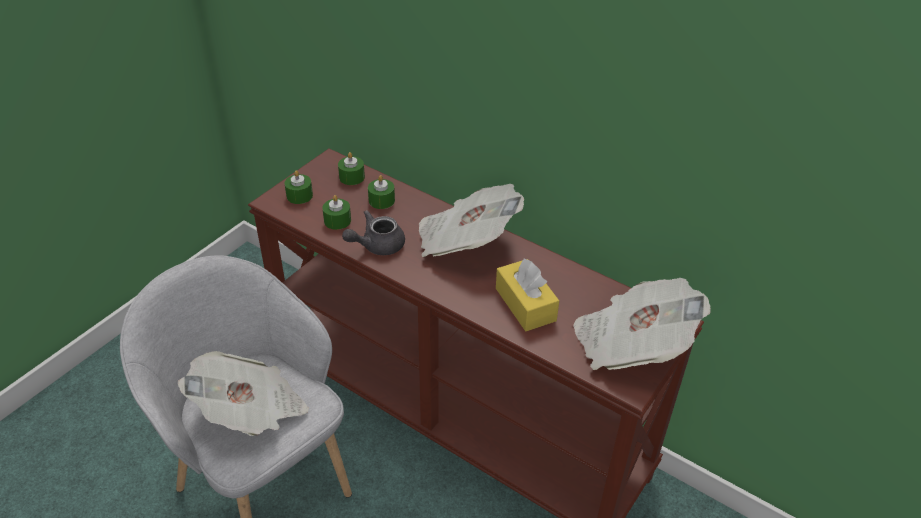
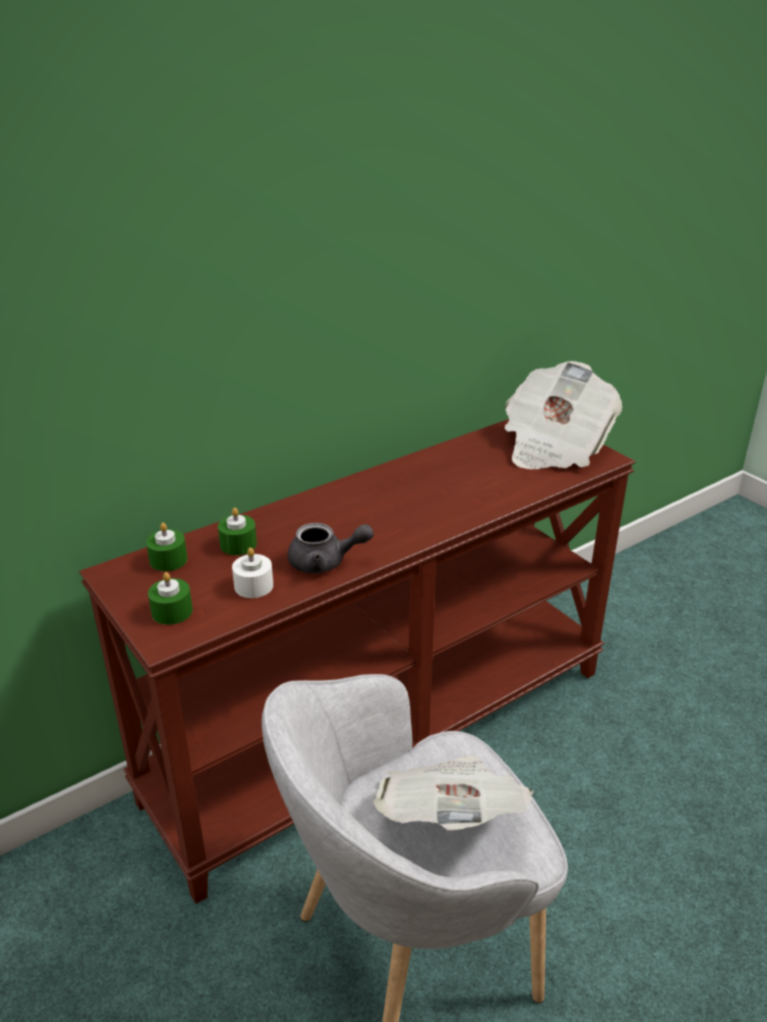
camera: 70 degrees left, 10 degrees down
green candle [322,195,351,230] -> white candle [232,548,273,598]
grey teapot [342,210,405,255] -> grey teapot turned 75 degrees counterclockwise [287,523,374,573]
newspaper [419,184,524,257] -> none
yellow tissue box [496,259,559,331] -> none

